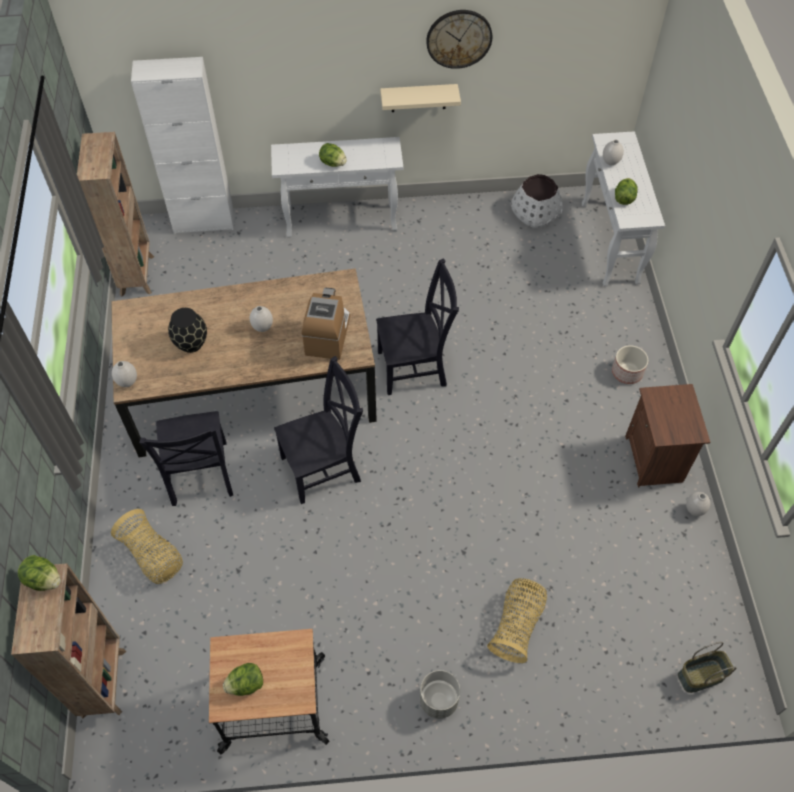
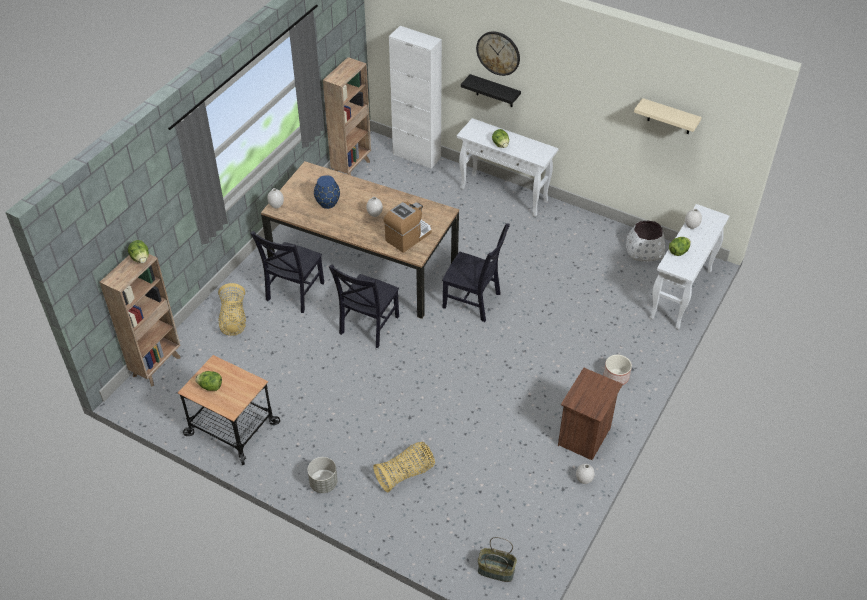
camera: 35 degrees right, 10 degrees down
black vase [168,308,207,353] -> blue vase [314,175,340,209]
black chair [274,356,363,504] -> black chair turned 105 degrees clockwise [329,264,399,348]
beige shelf [380,84,461,112] -> beige shelf moved to [634,98,702,134]
wall clock [426,10,493,69] -> wall clock moved to [476,31,520,76]
none -> black shelf [461,74,521,107]

